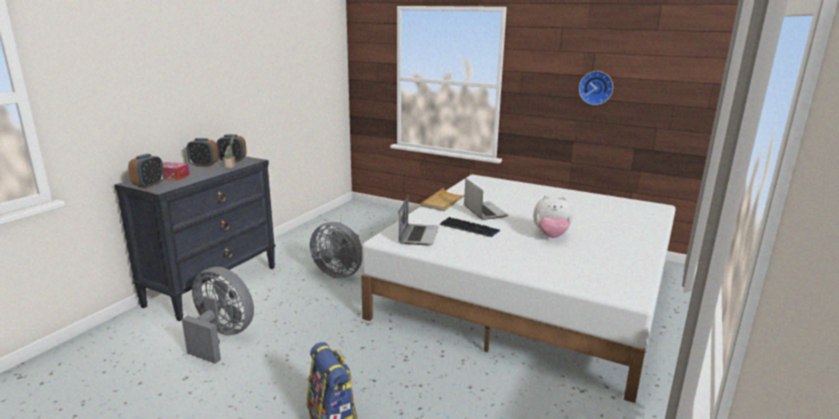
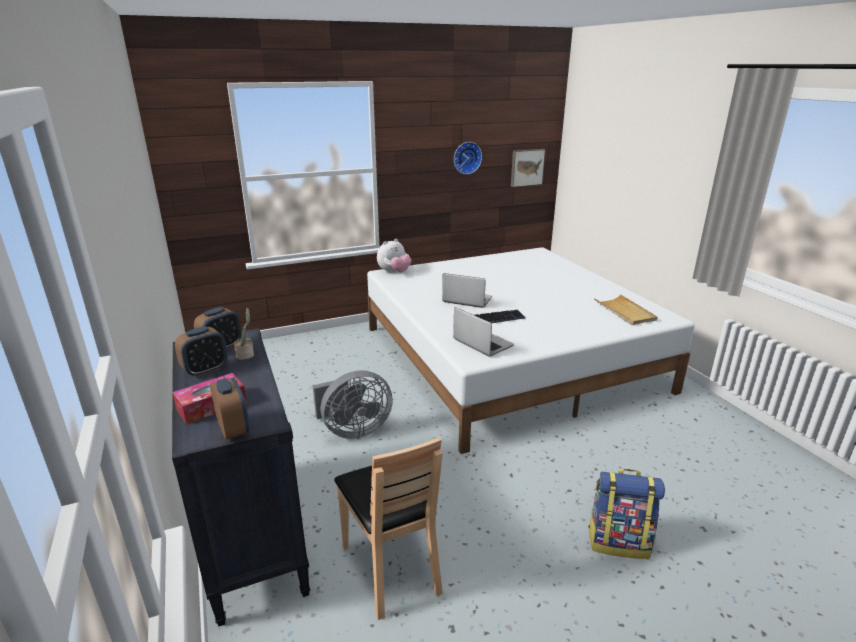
camera: 50 degrees left, 5 degrees up
grey fan [182,267,254,364] -> brown chair [334,437,443,620]
beige tray [421,188,465,211] -> beige tray moved to [594,294,658,325]
plush toy [533,195,573,238] -> plush toy moved to [377,239,411,273]
none -> picture [511,149,546,187]

